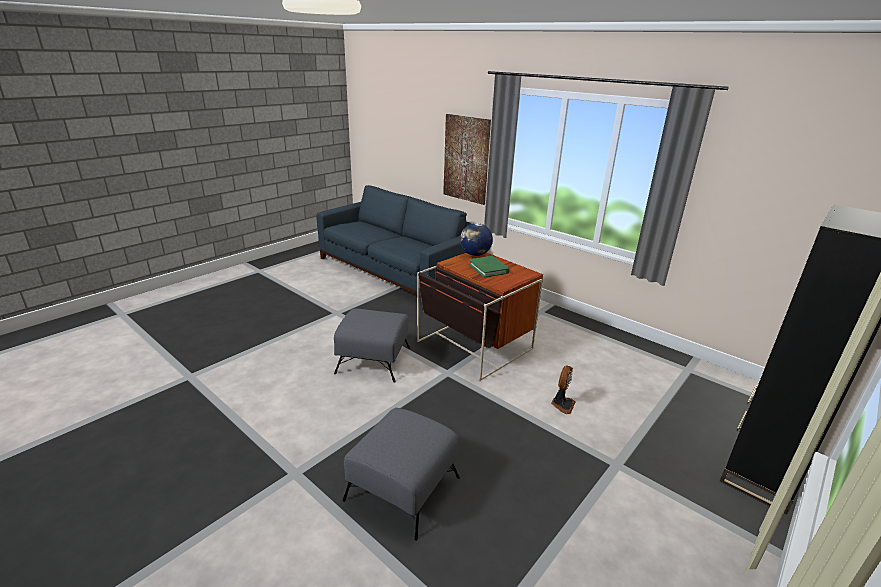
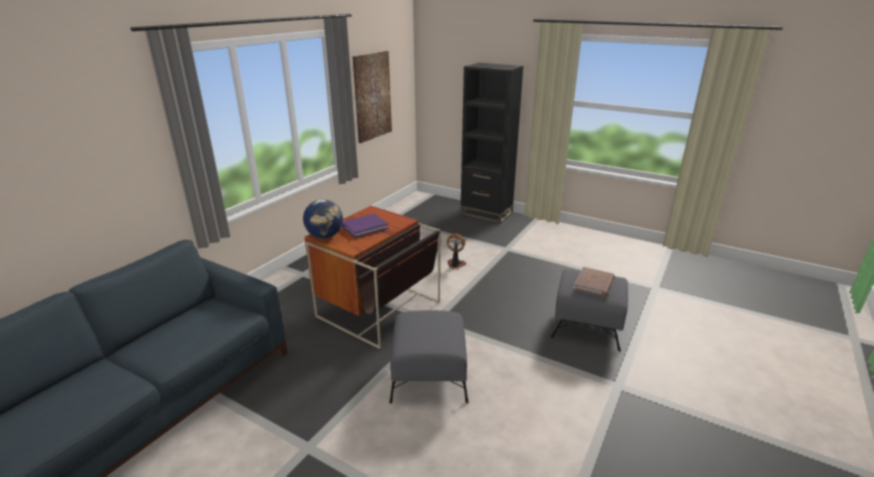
camera: 100 degrees left, 0 degrees up
picture [443,114,491,205] -> picture moved to [353,51,392,143]
green book [468,256,510,278] -> purple book [342,214,389,238]
none -> brown book [573,267,615,297]

